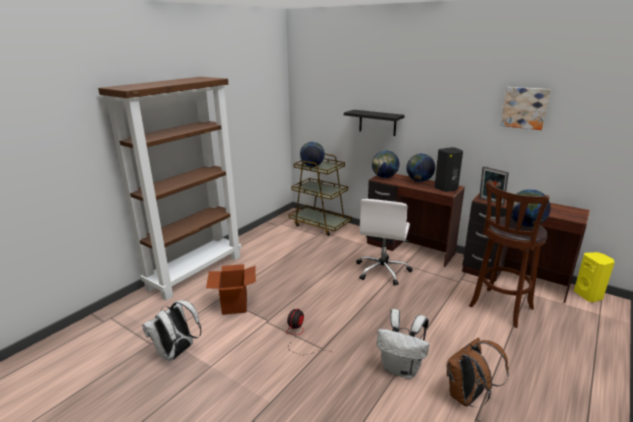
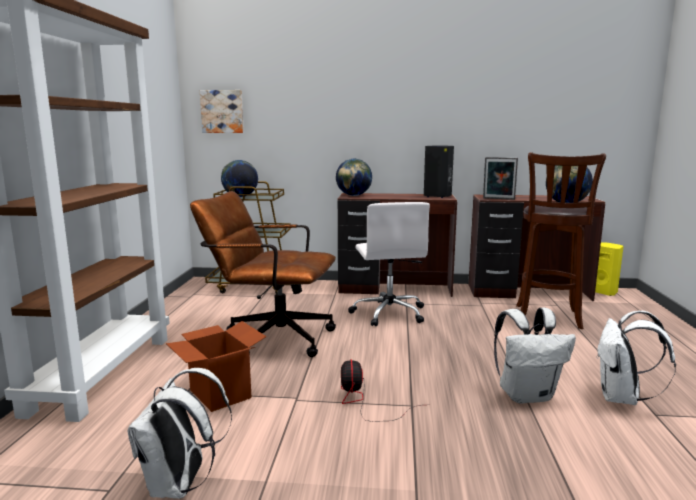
camera: 30 degrees left, 10 degrees down
black shelf [344,110,405,136] -> none
globe [406,153,435,182] -> none
brown backpack [447,337,509,407] -> white backpack [596,311,676,405]
picture [500,87,551,130] -> picture moved to [200,90,244,133]
none -> brown office chair [190,191,336,357]

